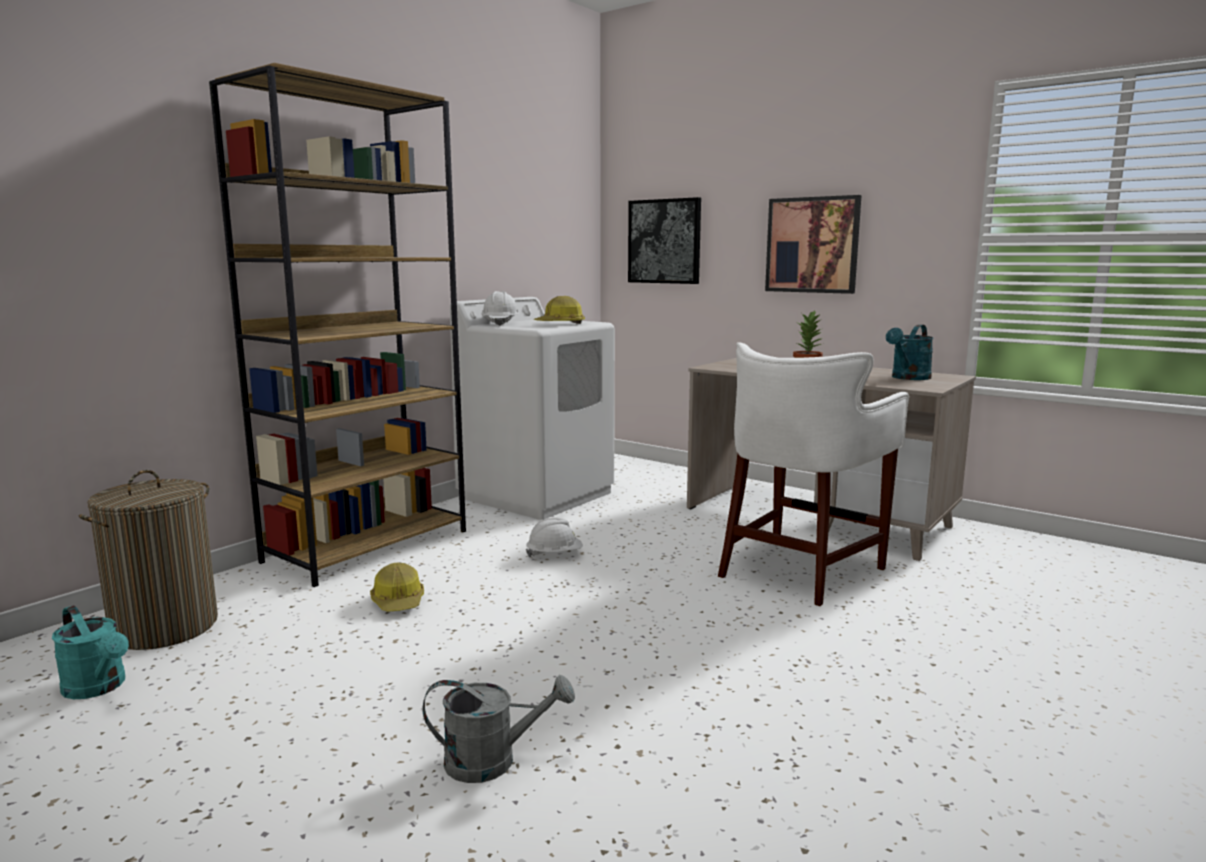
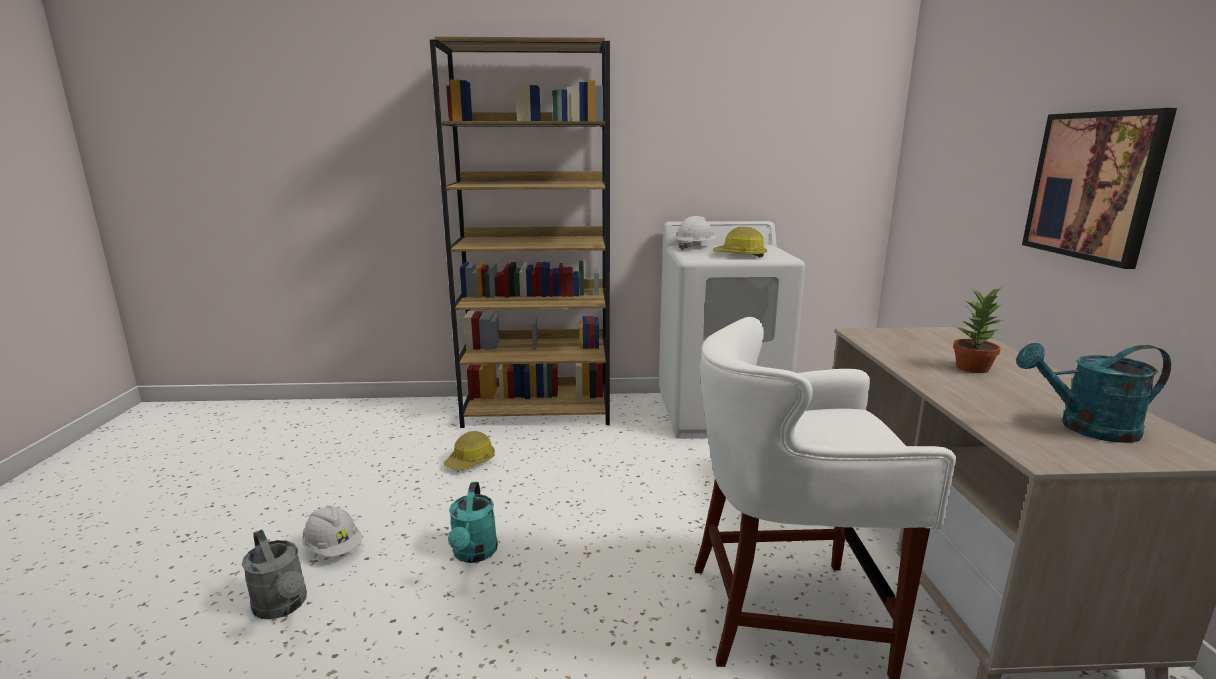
camera: 50 degrees right, 5 degrees up
turquoise watering can [52,605,129,699] -> turquoise watering can moved to [448,482,498,563]
laundry basket [79,470,218,650] -> none
white hard hat [526,518,583,557] -> white hard hat moved to [302,505,363,557]
picture [628,197,701,284] -> none

